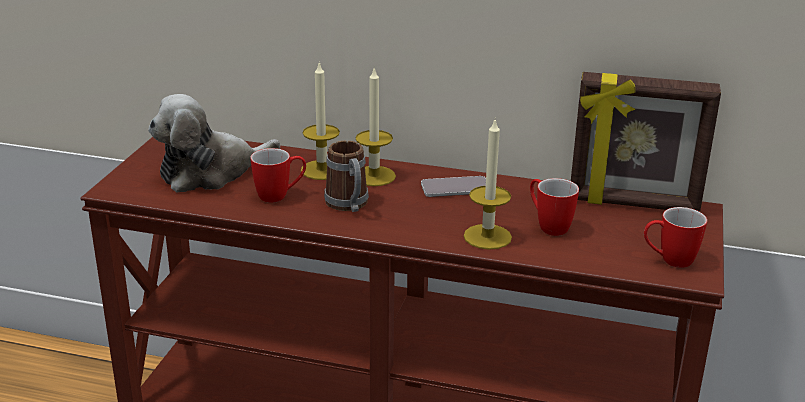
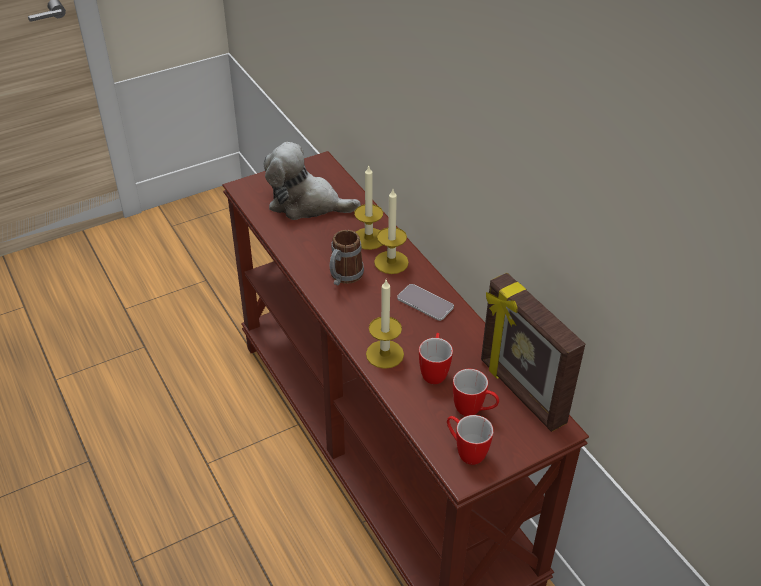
camera: 45 degrees right, 15 degrees up
mug [251,148,306,203] -> mug moved to [453,369,499,416]

